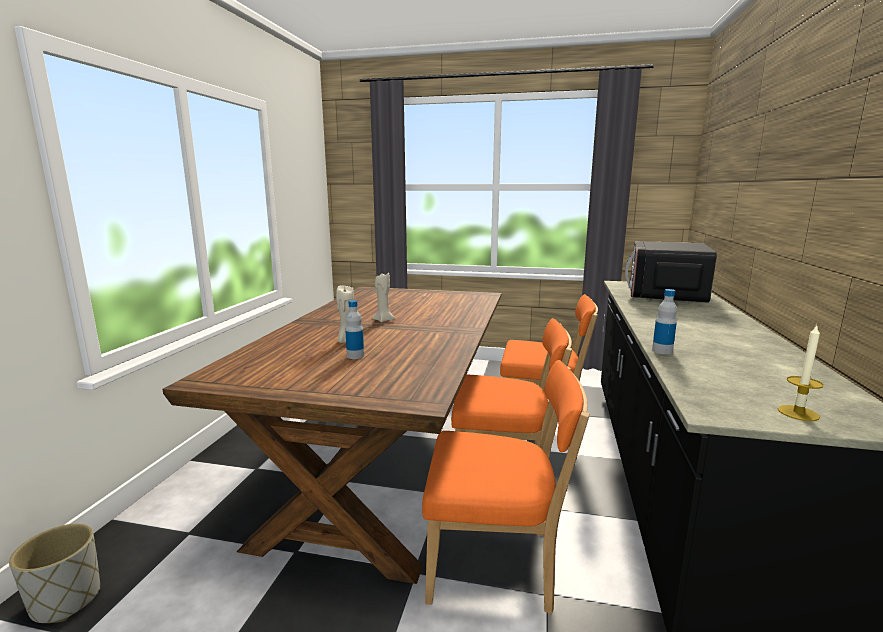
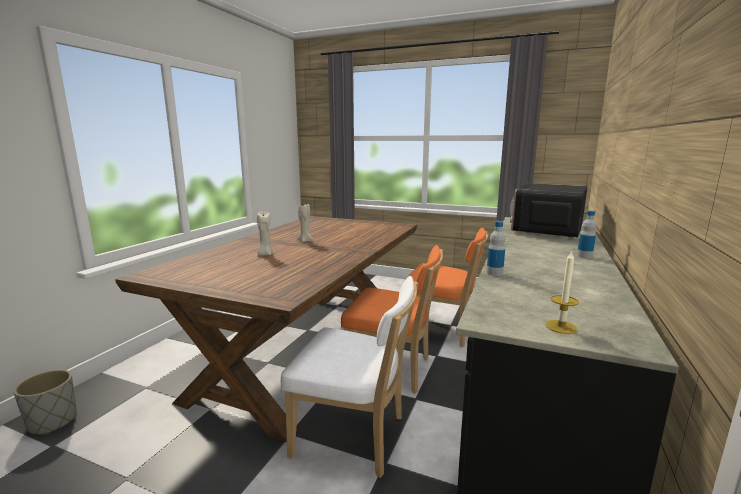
camera: 10 degrees right, 0 degrees up
bottle [345,300,364,359] -> bottle moved to [577,210,596,258]
orange chair [422,360,590,614] -> white chair [281,276,419,478]

